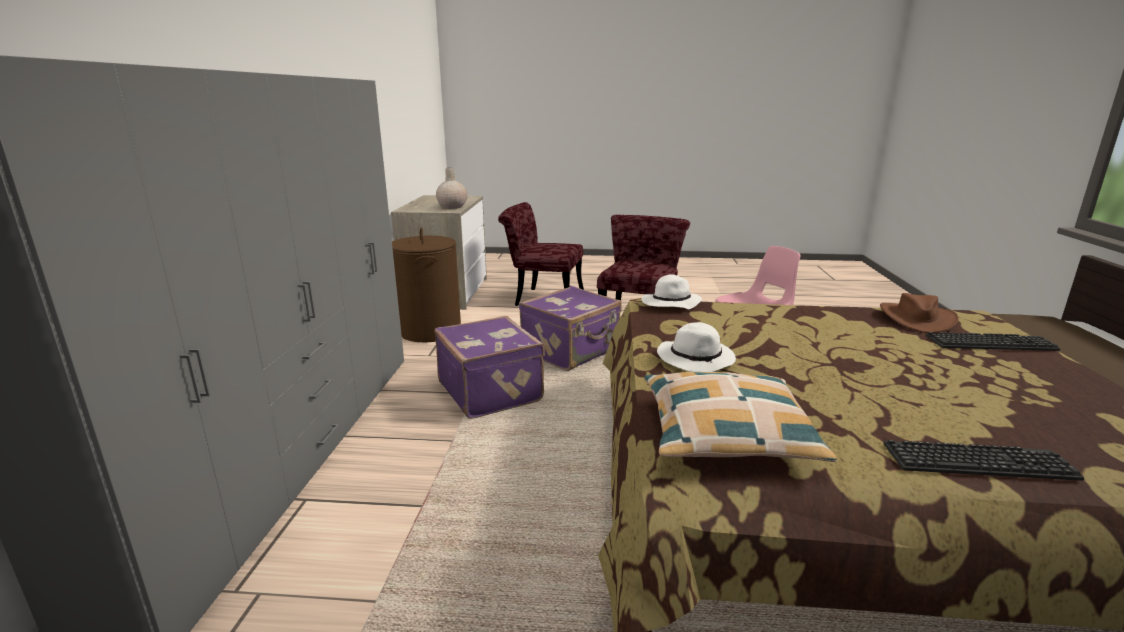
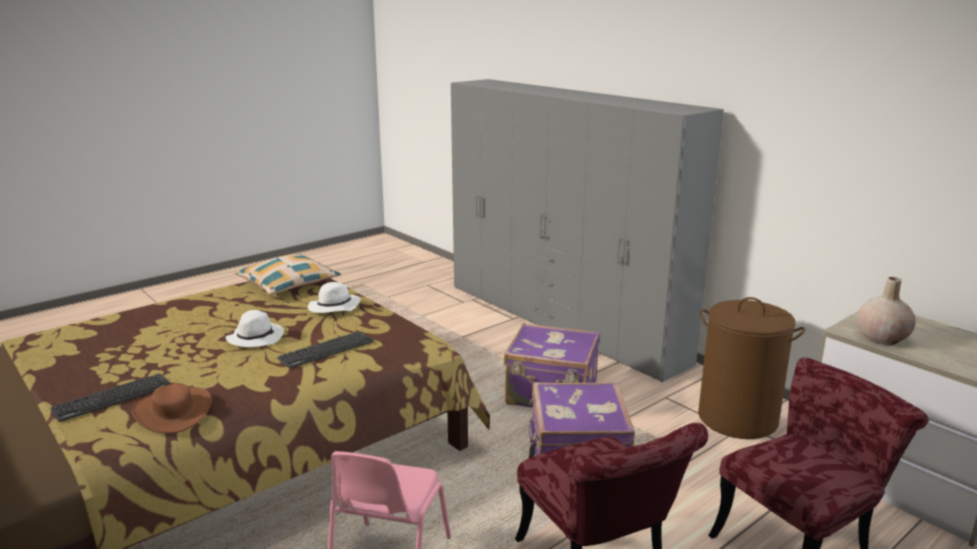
camera: 135 degrees right, 0 degrees up
white hat [642,274,702,309] -> white hat moved to [225,310,284,347]
keyboard [883,440,1084,481] -> keyboard moved to [277,331,374,369]

